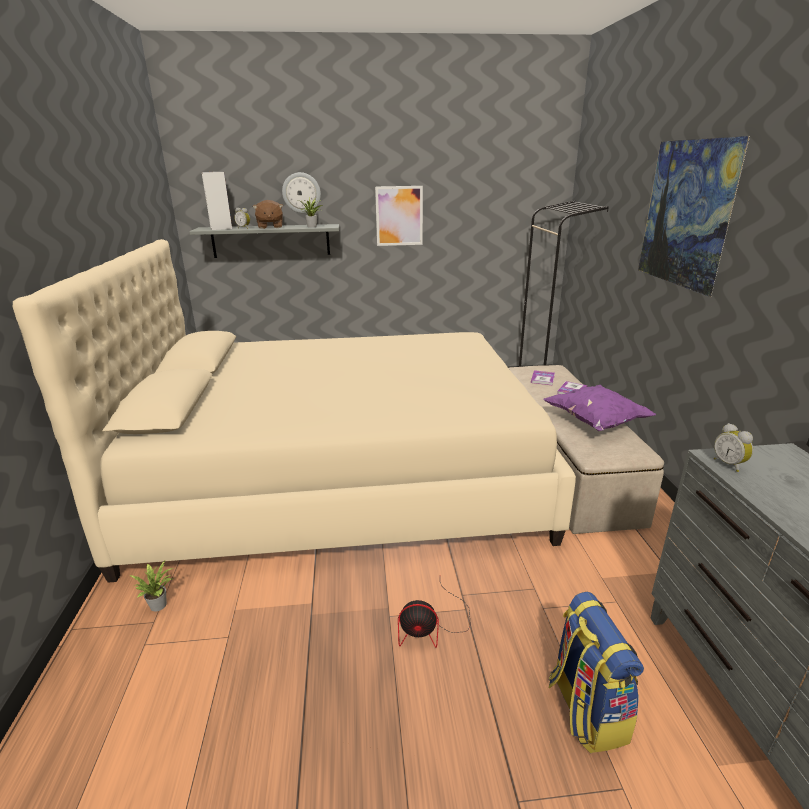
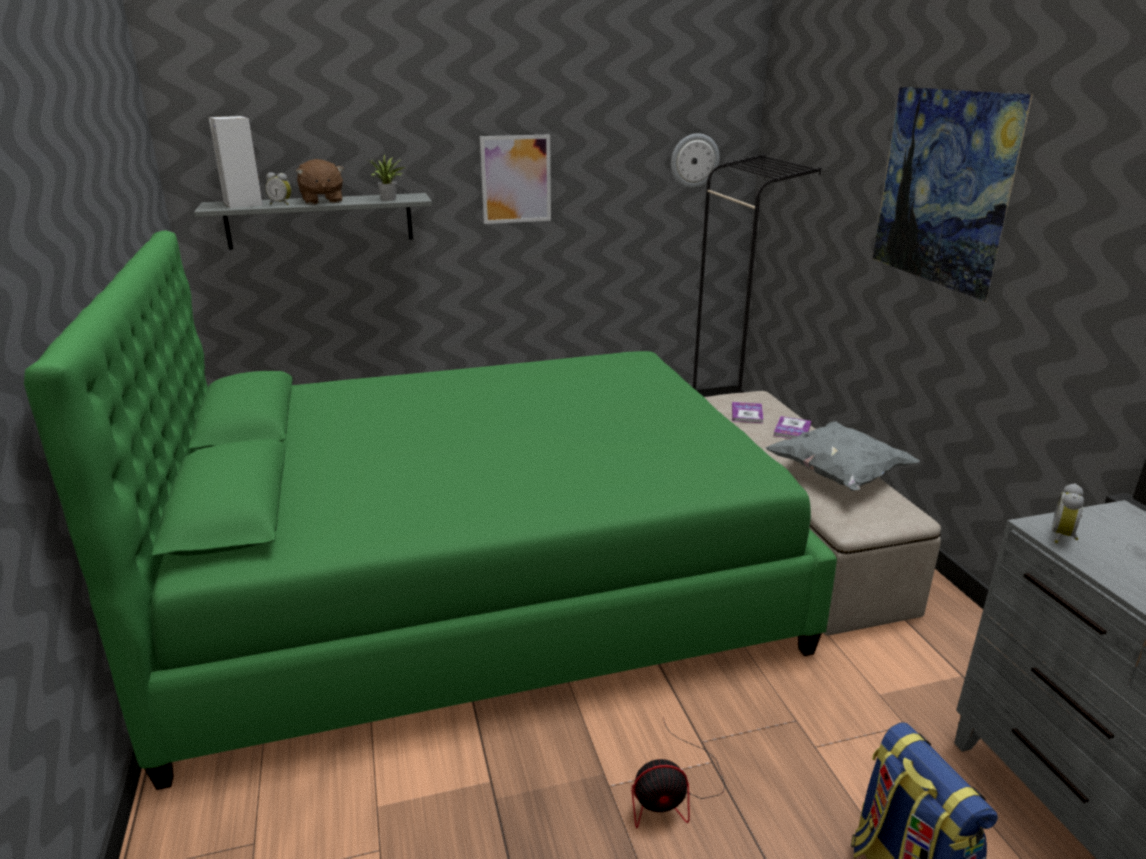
camera: 10 degrees left, 0 degrees up
beige bed [13,239,576,583] -> green bed [24,230,837,790]
potted plant [129,560,174,612] -> none
wall clock [282,172,321,213] -> wall clock moved to [671,133,719,188]
purple pillow [543,385,656,431] -> grey pillow [765,421,920,491]
alarm clock [714,423,753,472] -> alarm clock turned 60 degrees clockwise [1052,483,1084,543]

